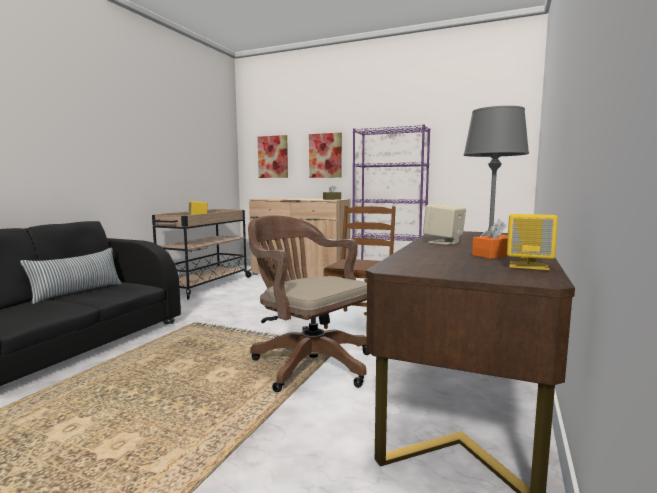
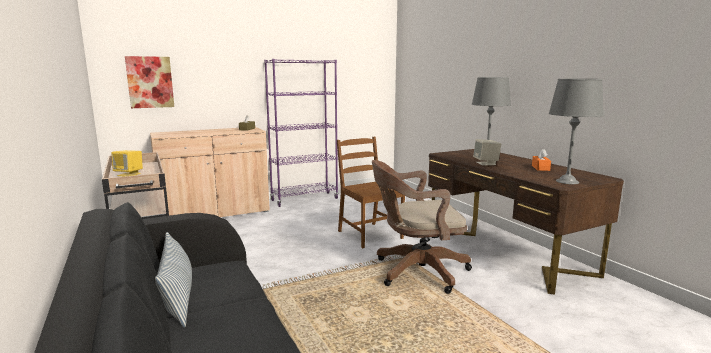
camera: 50 degrees left, 5 degrees up
picture [309,133,342,178] -> none
yellow speaker [507,214,558,270] -> none
none -> grey table lamp [549,79,604,184]

